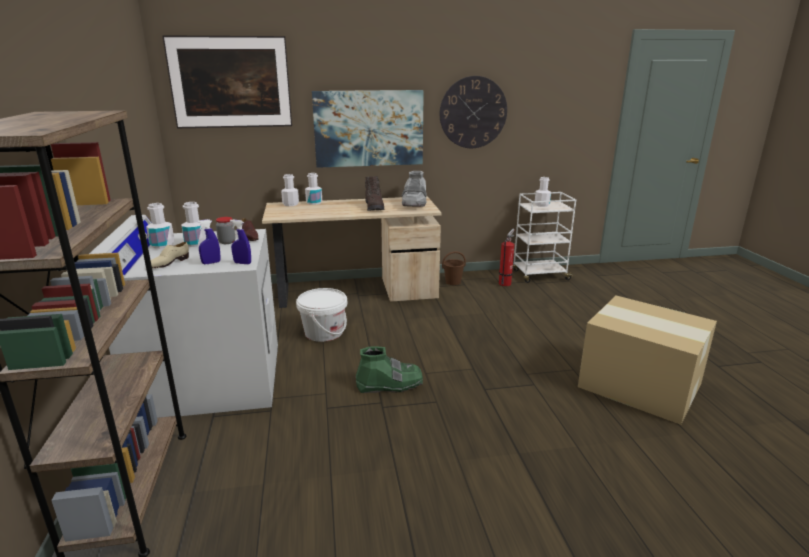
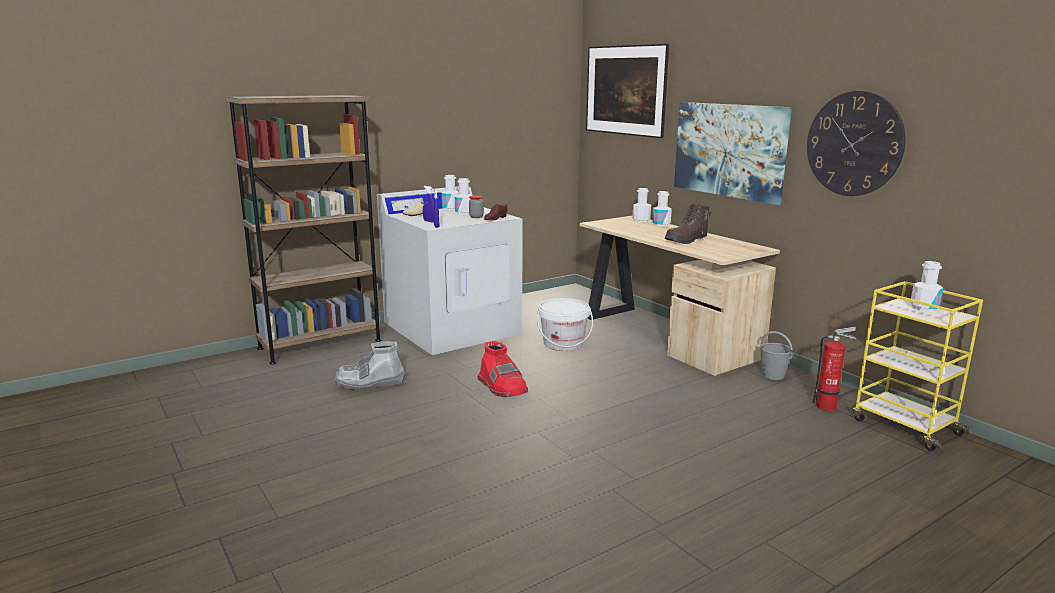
camera: 65 degrees right, 5 degrees down
green boot [356,346,423,393] -> red boot [477,341,528,397]
grey boot [402,171,427,207] -> grey boot moved to [335,341,405,391]
brown bucket [442,251,466,285] -> grey bucket [760,331,793,380]
white cart [513,192,576,283] -> yellow cart [853,281,983,451]
cardboard box [578,295,717,425] -> none

